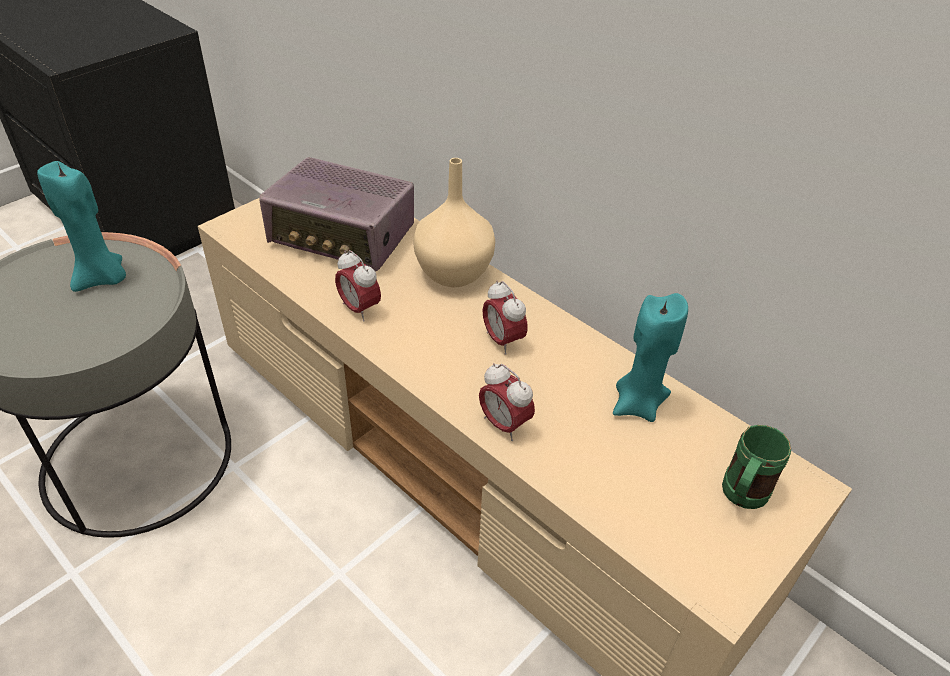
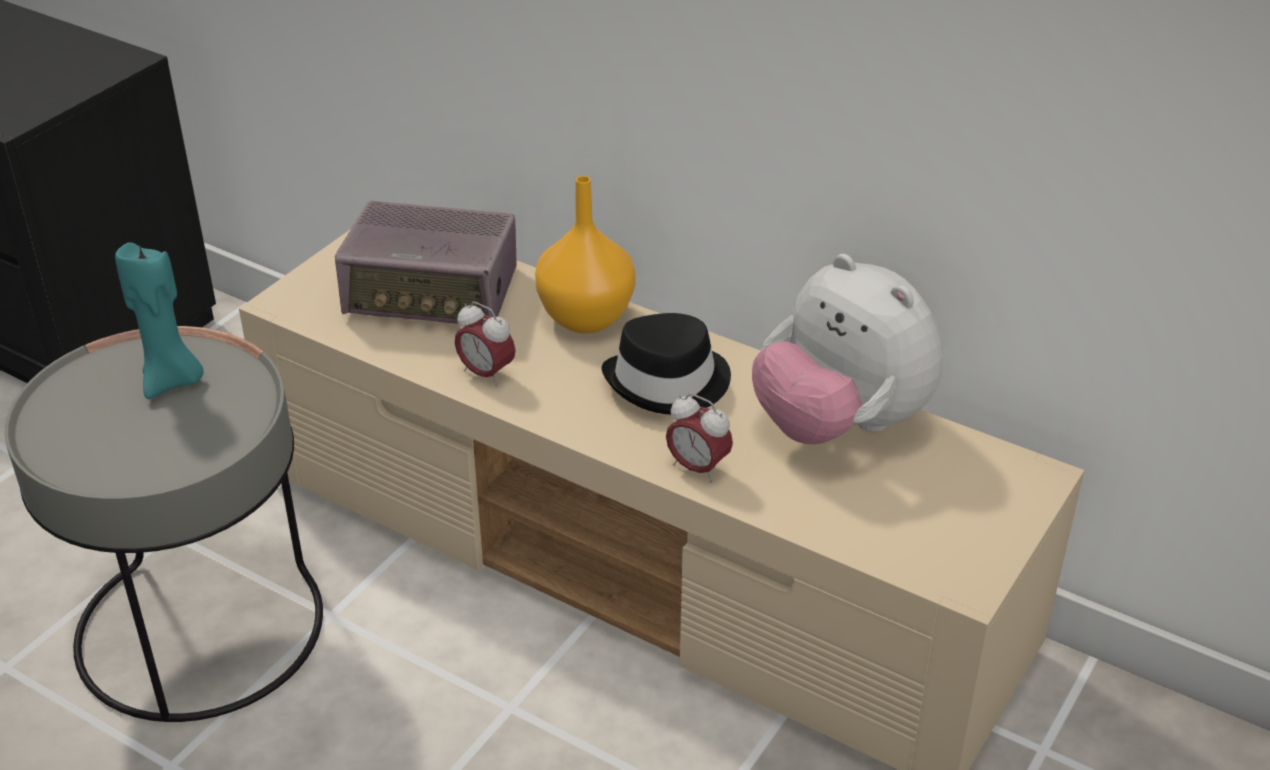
camera: 10 degrees left, 5 degrees down
beige vase [413,158,495,287] -> orange vase [535,176,636,333]
alarm clock [483,280,528,355] -> black hat [602,313,731,415]
turquoise candle [613,293,688,422] -> plush toy [752,254,943,444]
green mug [722,425,791,509] -> none

